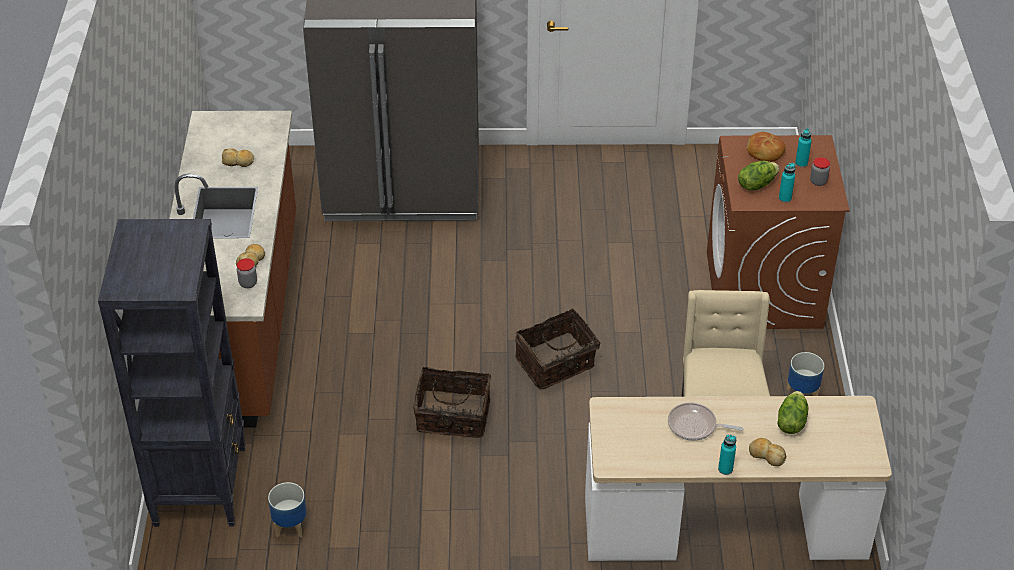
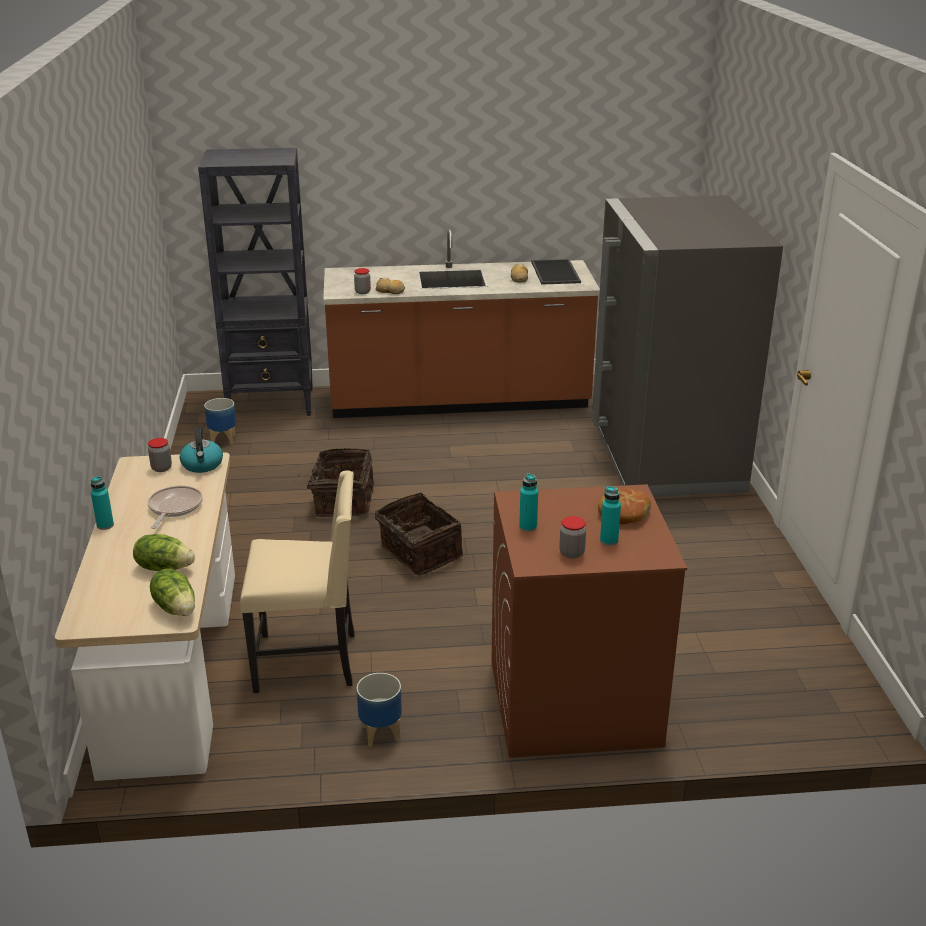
camera: 85 degrees right, 15 degrees down
lettuce [738,161,780,191] -> lettuce moved to [150,568,195,616]
bread [749,438,787,466] -> none
none -> jar [148,438,172,472]
none -> kettle [180,427,223,473]
none -> tray [531,259,581,285]

